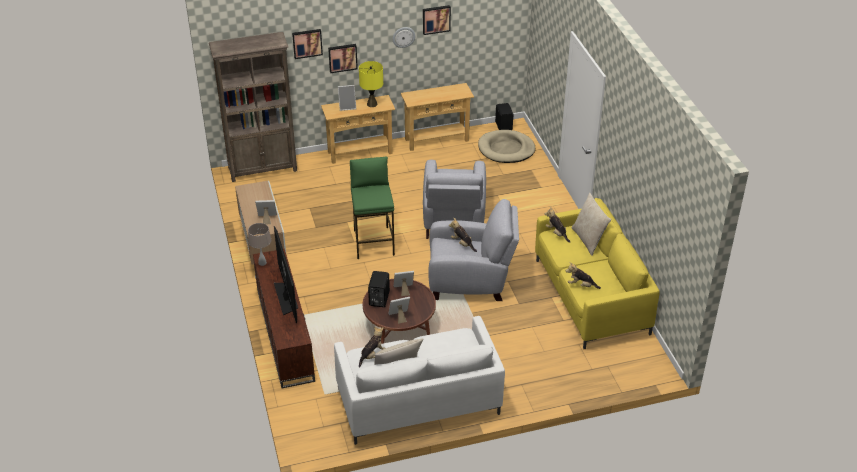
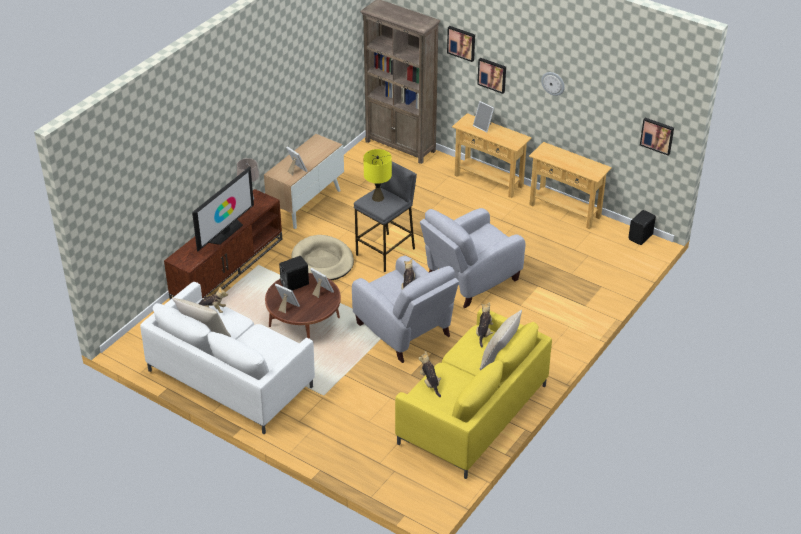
camera: 50 degrees right, 0 degrees up
green stool [350,156,395,259] -> grey stool [354,161,417,272]
yellow table lamp [359,61,383,107] -> yellow table lamp moved to [363,149,392,202]
picture [423,5,451,35] -> picture moved to [640,118,674,156]
beige dog bed [478,130,535,163] -> beige dog bed moved to [291,235,354,280]

